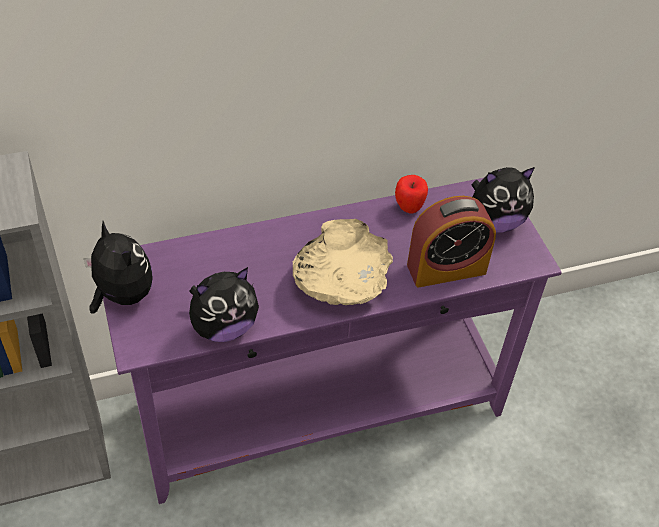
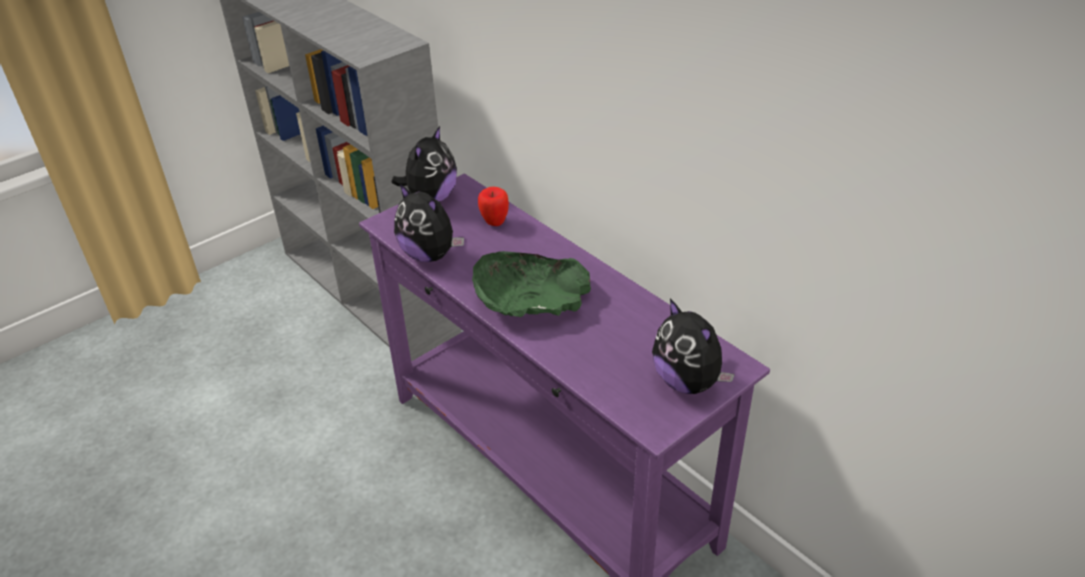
camera: 70 degrees right, 10 degrees down
beige bowl [293,219,393,305] -> green bowl [472,251,591,317]
apple [395,175,428,214] -> apple moved to [478,187,509,226]
alarm clock [407,196,496,287] -> none

